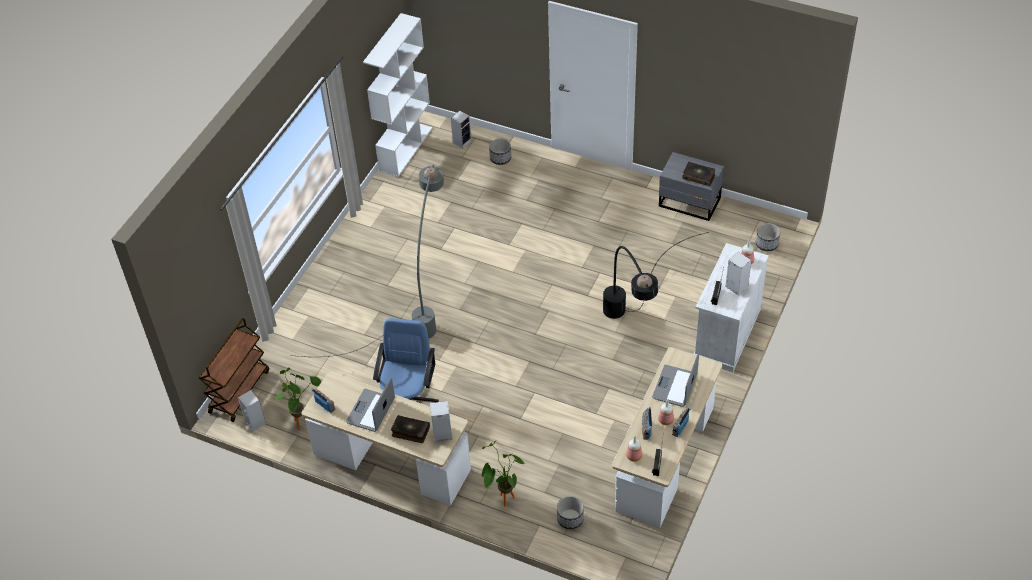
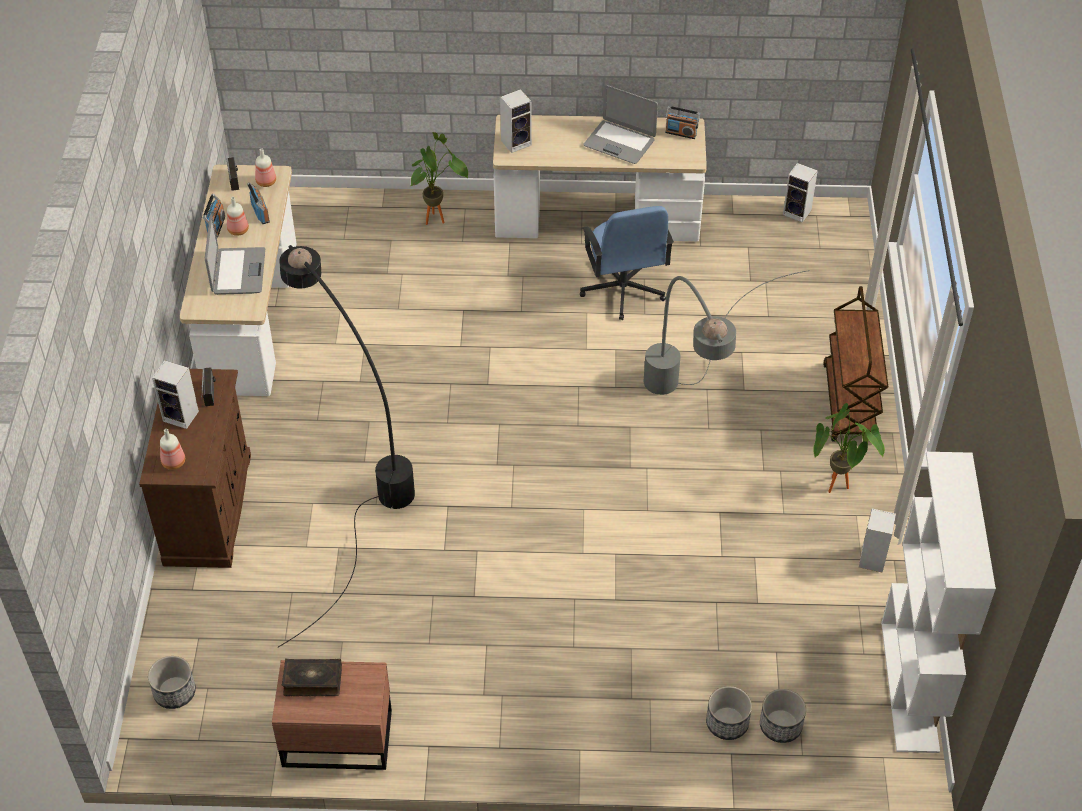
camera: 155 degrees right, 0 degrees up
brown cart [199,318,269,422] -> brown cart moved to [823,286,888,441]
potted plant [275,368,321,431] -> potted plant moved to [813,403,885,493]
laptop [346,378,395,432] -> laptop turned 120 degrees clockwise [583,85,658,164]
book [391,415,430,443] -> none
speaker [451,111,472,149] -> speaker moved to [859,509,896,573]
planter [557,496,584,529] -> planter moved to [760,689,806,743]
grey nightstand [659,152,724,221] -> brown nightstand [272,660,392,770]
white cabinet [694,243,769,372] -> brown cabinet [139,369,251,568]

